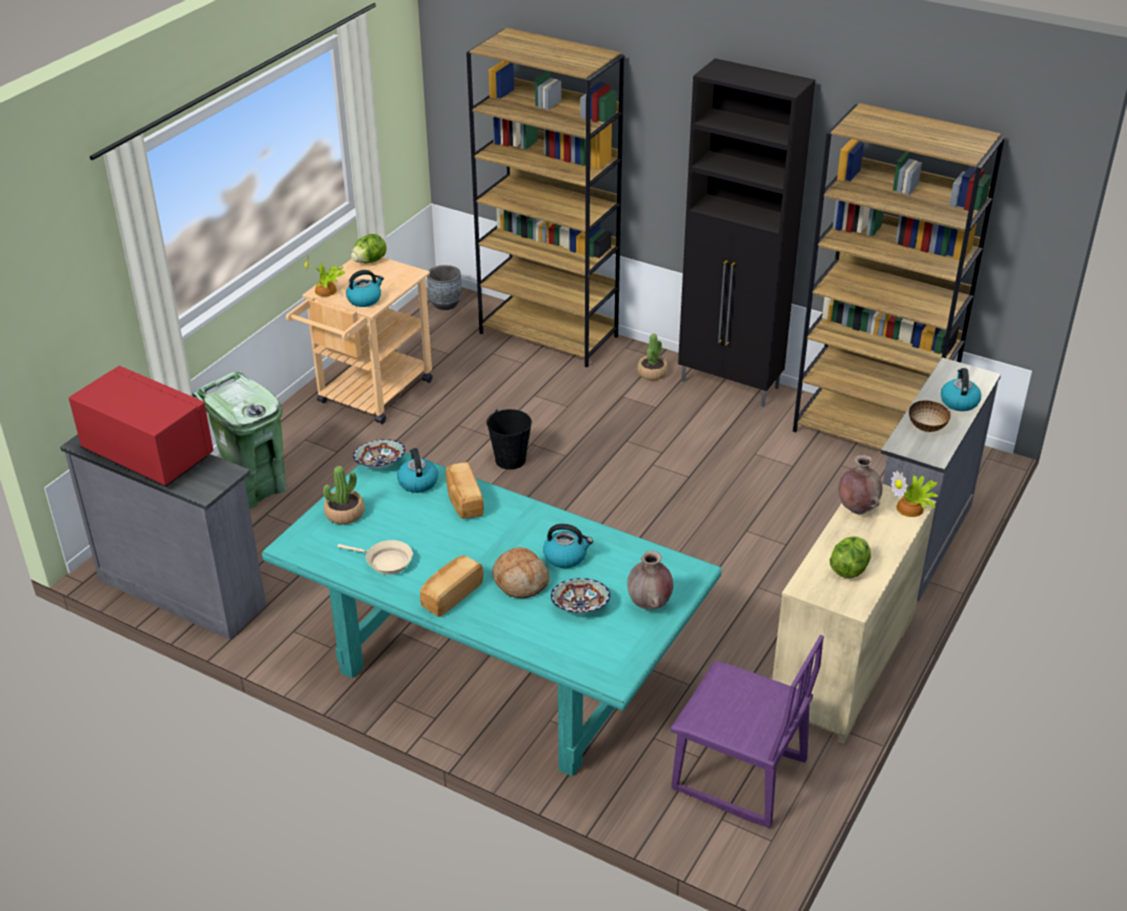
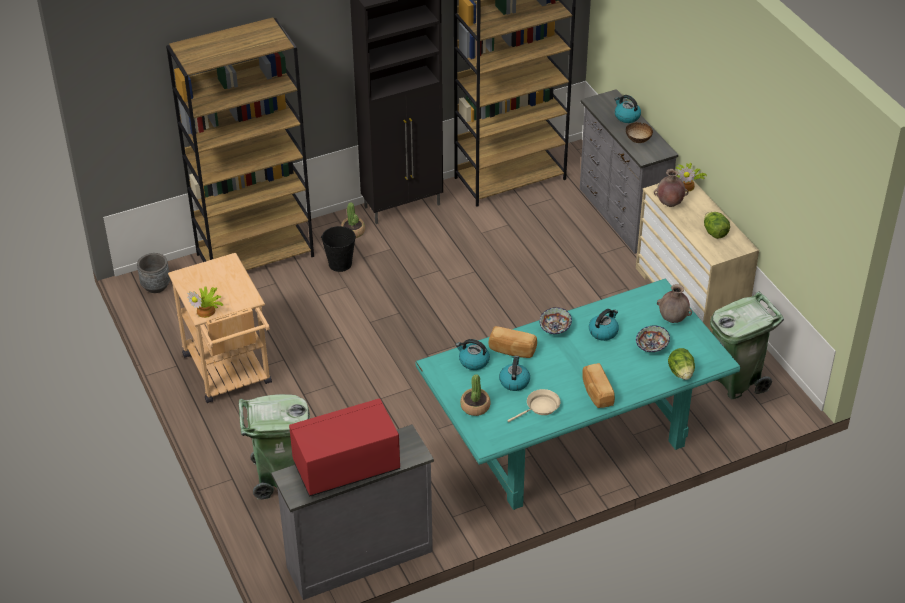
camera: 55 degrees left, 5 degrees up
kettle [346,270,384,307] -> kettle moved to [499,356,530,391]
lettuce [351,234,387,264] -> lettuce moved to [668,348,695,380]
bowl [353,439,405,468] -> bowl moved to [539,307,572,334]
black bucket [486,409,532,470] -> black bucket moved to [321,226,356,272]
bread [492,547,549,598] -> none
purple chair [670,635,824,828] -> green trash can [710,291,784,399]

